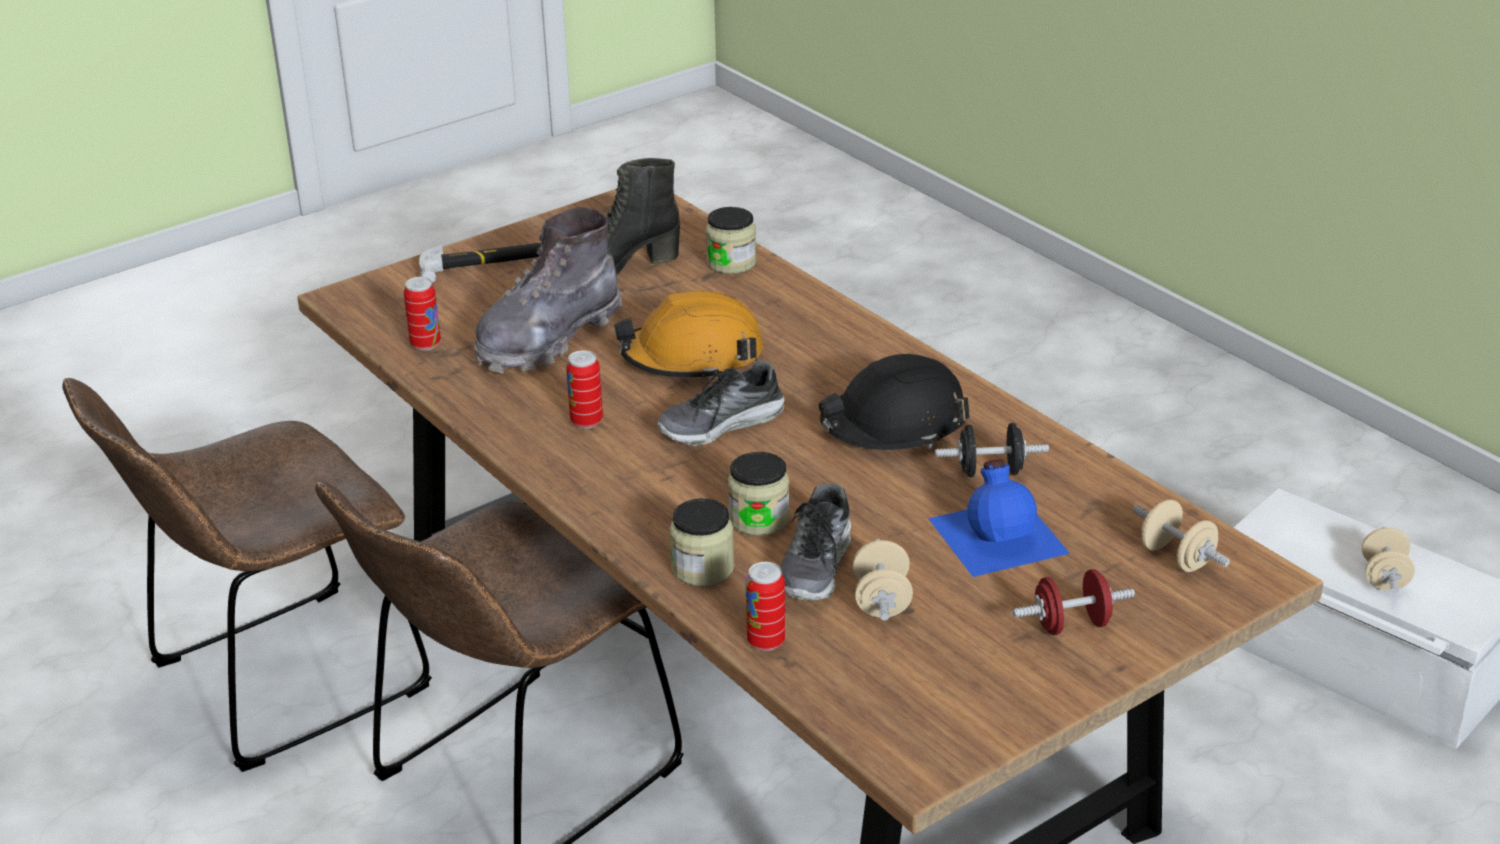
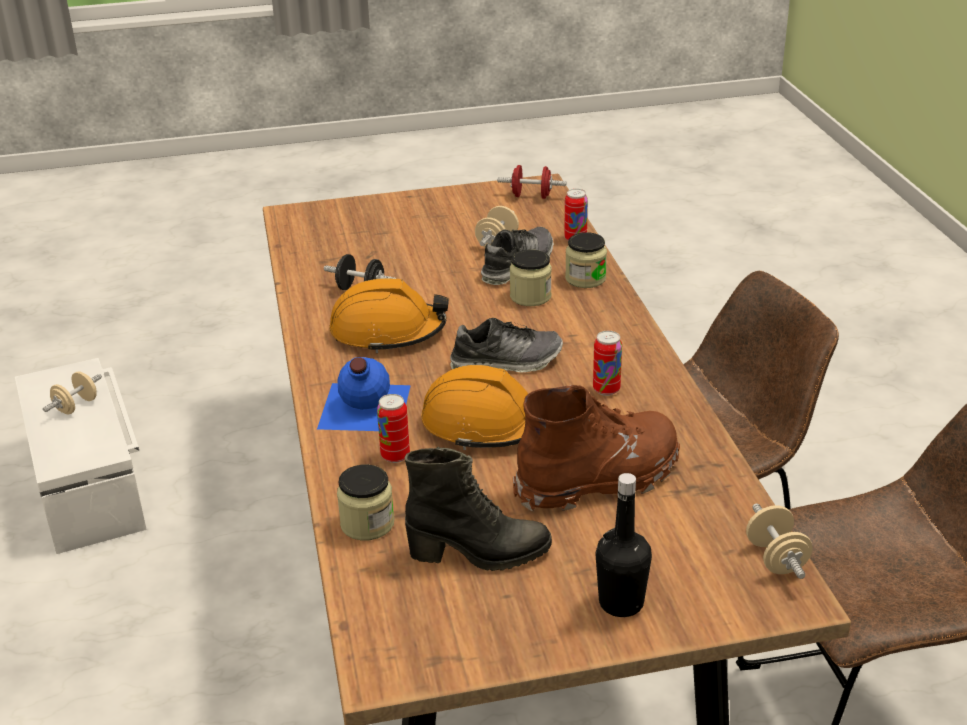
camera: 155 degrees left, 0 degrees up
can [404,277,441,351] -> can moved to [377,394,410,463]
hammer [419,243,541,283] -> black bottle [595,473,652,617]
grey boot [474,207,623,373] -> brown boot [512,385,680,512]
black hard hat [819,354,970,450] -> orange hard hat [329,278,449,353]
blue bottle [928,459,1070,577] -> blue bottle moved to [317,357,411,431]
red dumbbell [1013,569,1135,635] -> red dumbbell moved to [497,165,567,199]
beige dumbbell [1133,499,1230,572] -> beige dumbbell moved to [746,503,813,579]

